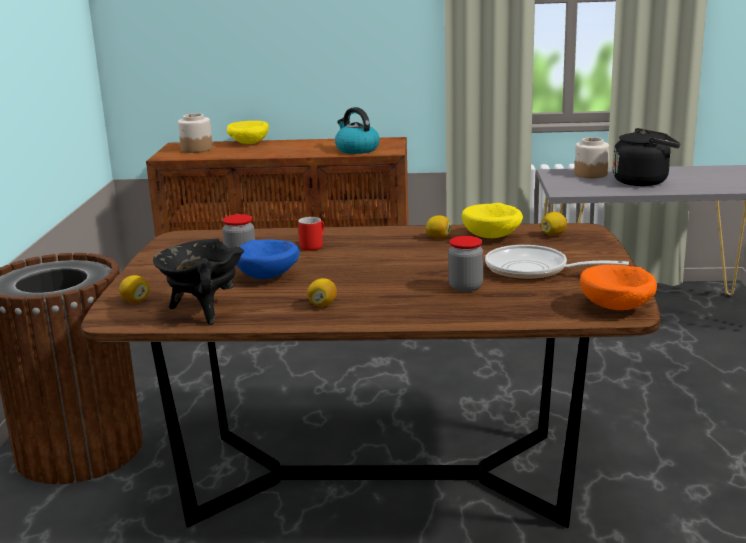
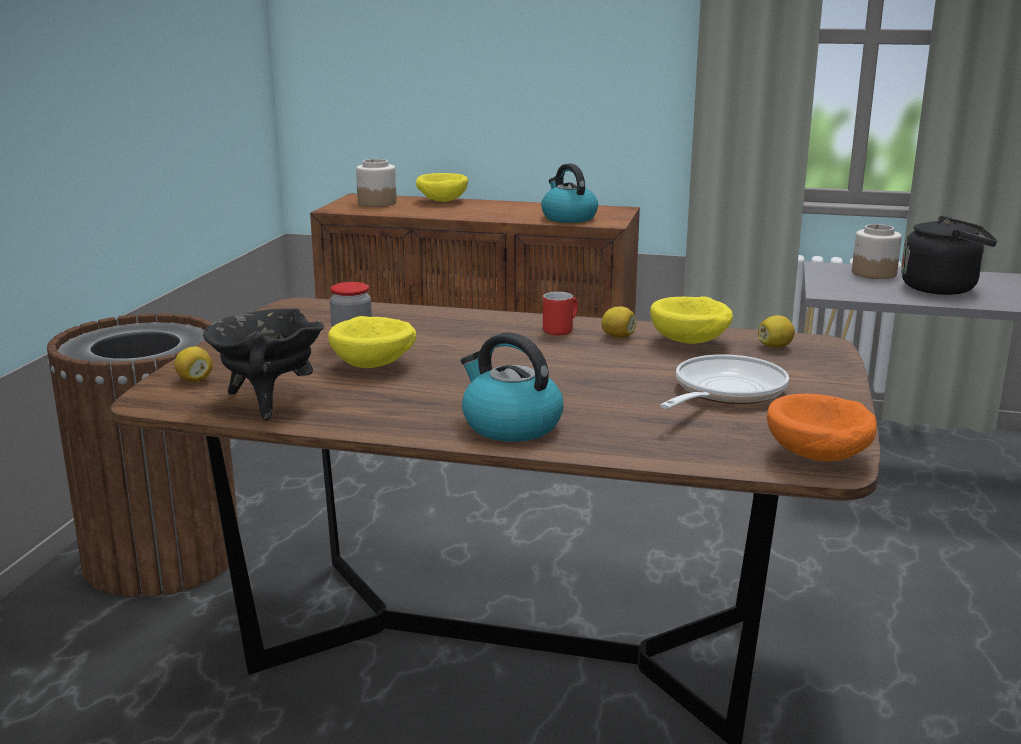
camera: 10 degrees right, 0 degrees up
blue bowl [236,239,300,279] -> yellow bowl [328,316,416,368]
red mug [298,217,324,251] -> red mug moved to [543,292,578,335]
lemon [307,278,337,307] -> none
jar [448,236,483,292] -> none
frying pan [485,245,629,280] -> frying pan turned 90 degrees clockwise [660,354,789,409]
none -> kettle [461,332,563,442]

